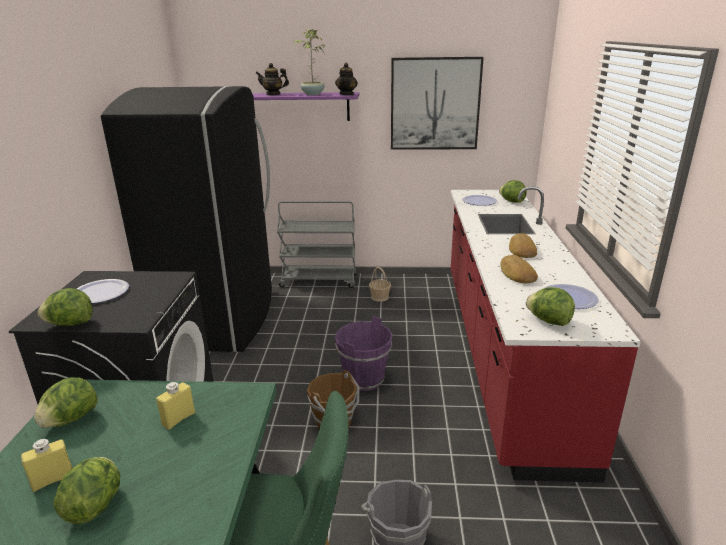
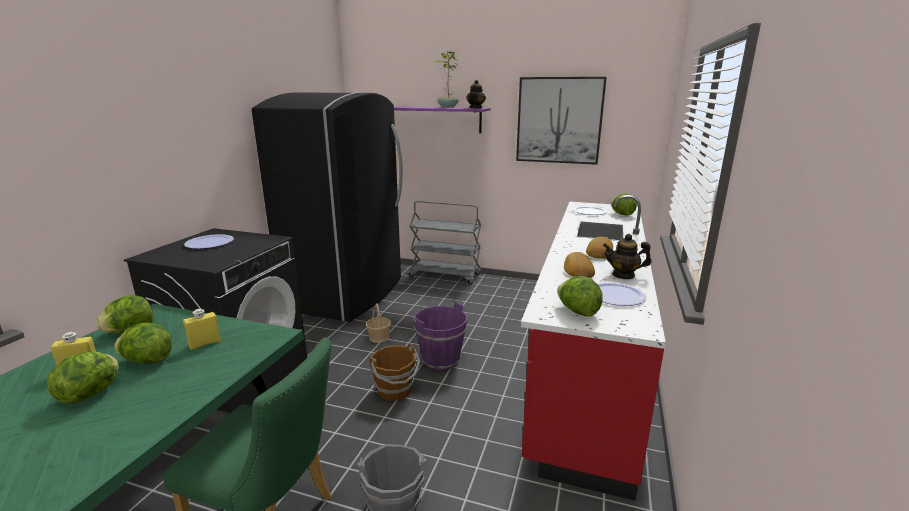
camera: 15 degrees right, 5 degrees down
lettuce [38,288,92,326] -> lettuce moved to [114,323,172,364]
teapot [256,63,289,95] -> teapot moved to [603,234,652,279]
basket [369,267,391,302] -> basket moved to [366,303,391,343]

